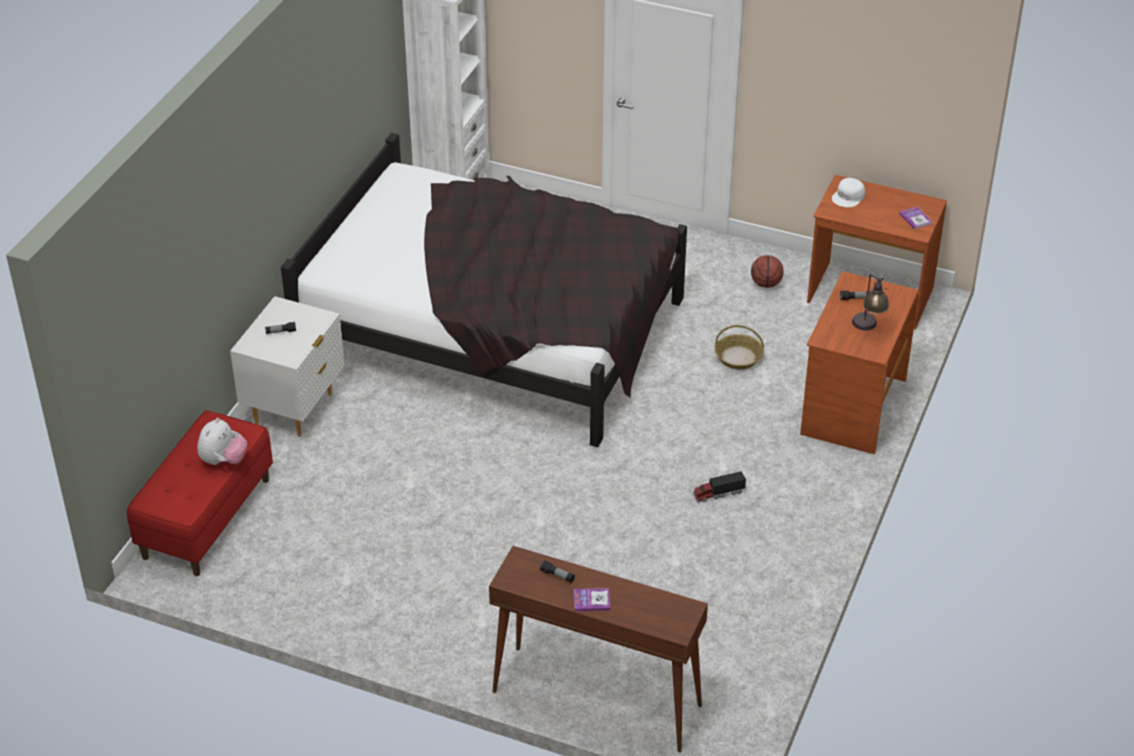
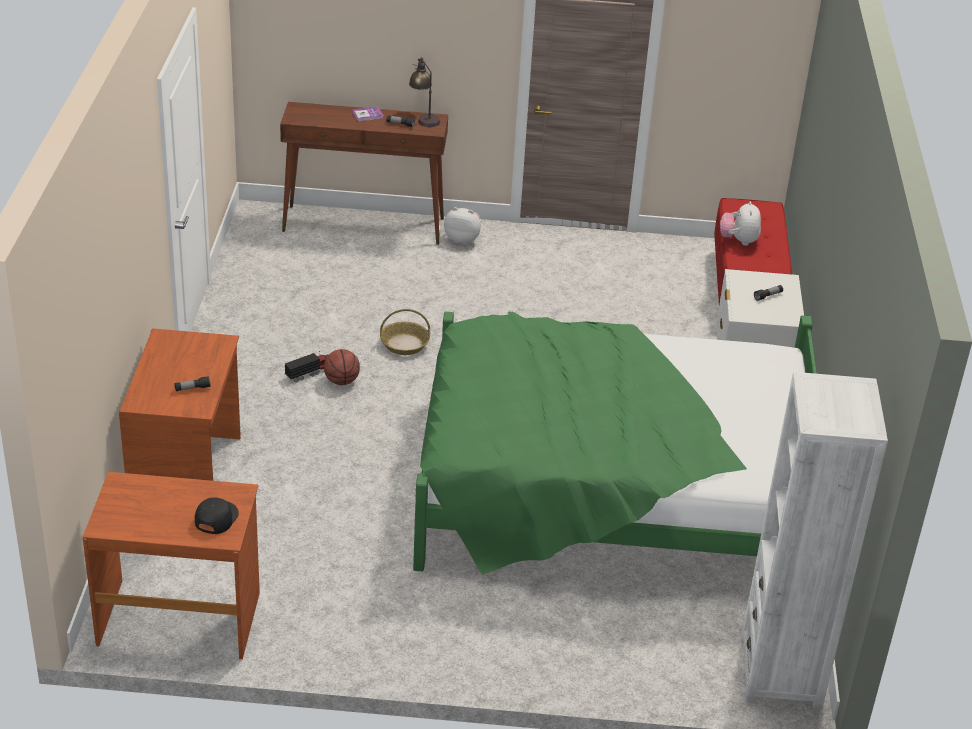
camera: 160 degrees right, 5 degrees down
black bed [281,133,687,447] -> green bed [413,312,817,574]
basket [715,325,764,369] -> basket moved to [380,309,430,355]
basketball [751,255,784,288] -> basketball moved to [324,349,360,385]
white cap [832,178,865,207] -> black cap [195,498,239,534]
table lamp [852,275,889,331] -> table lamp moved to [409,57,440,127]
book [899,207,932,229] -> none
none -> plush toy [444,207,481,245]

